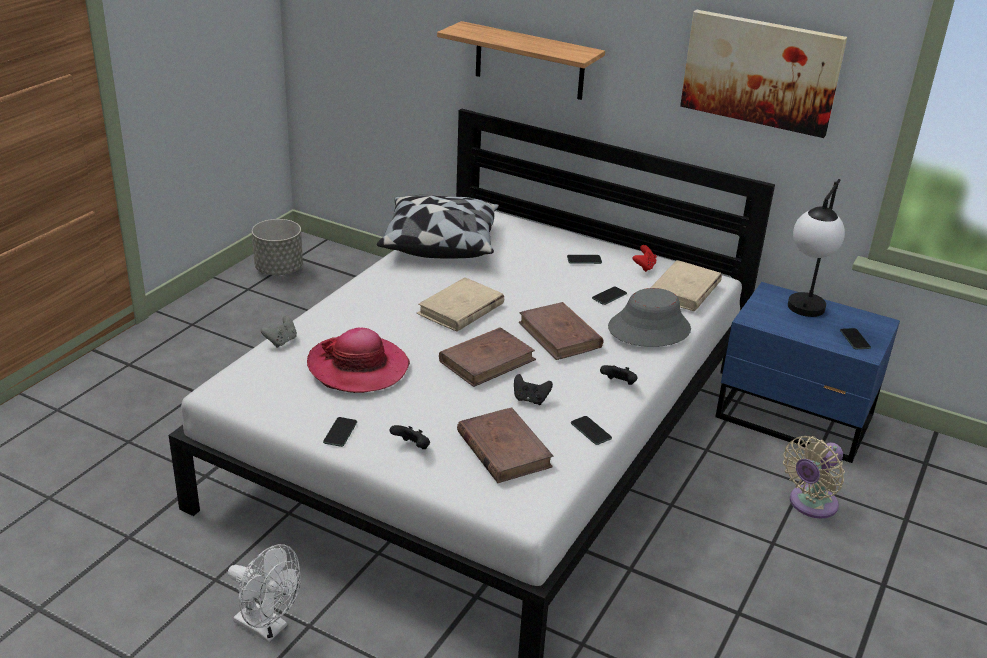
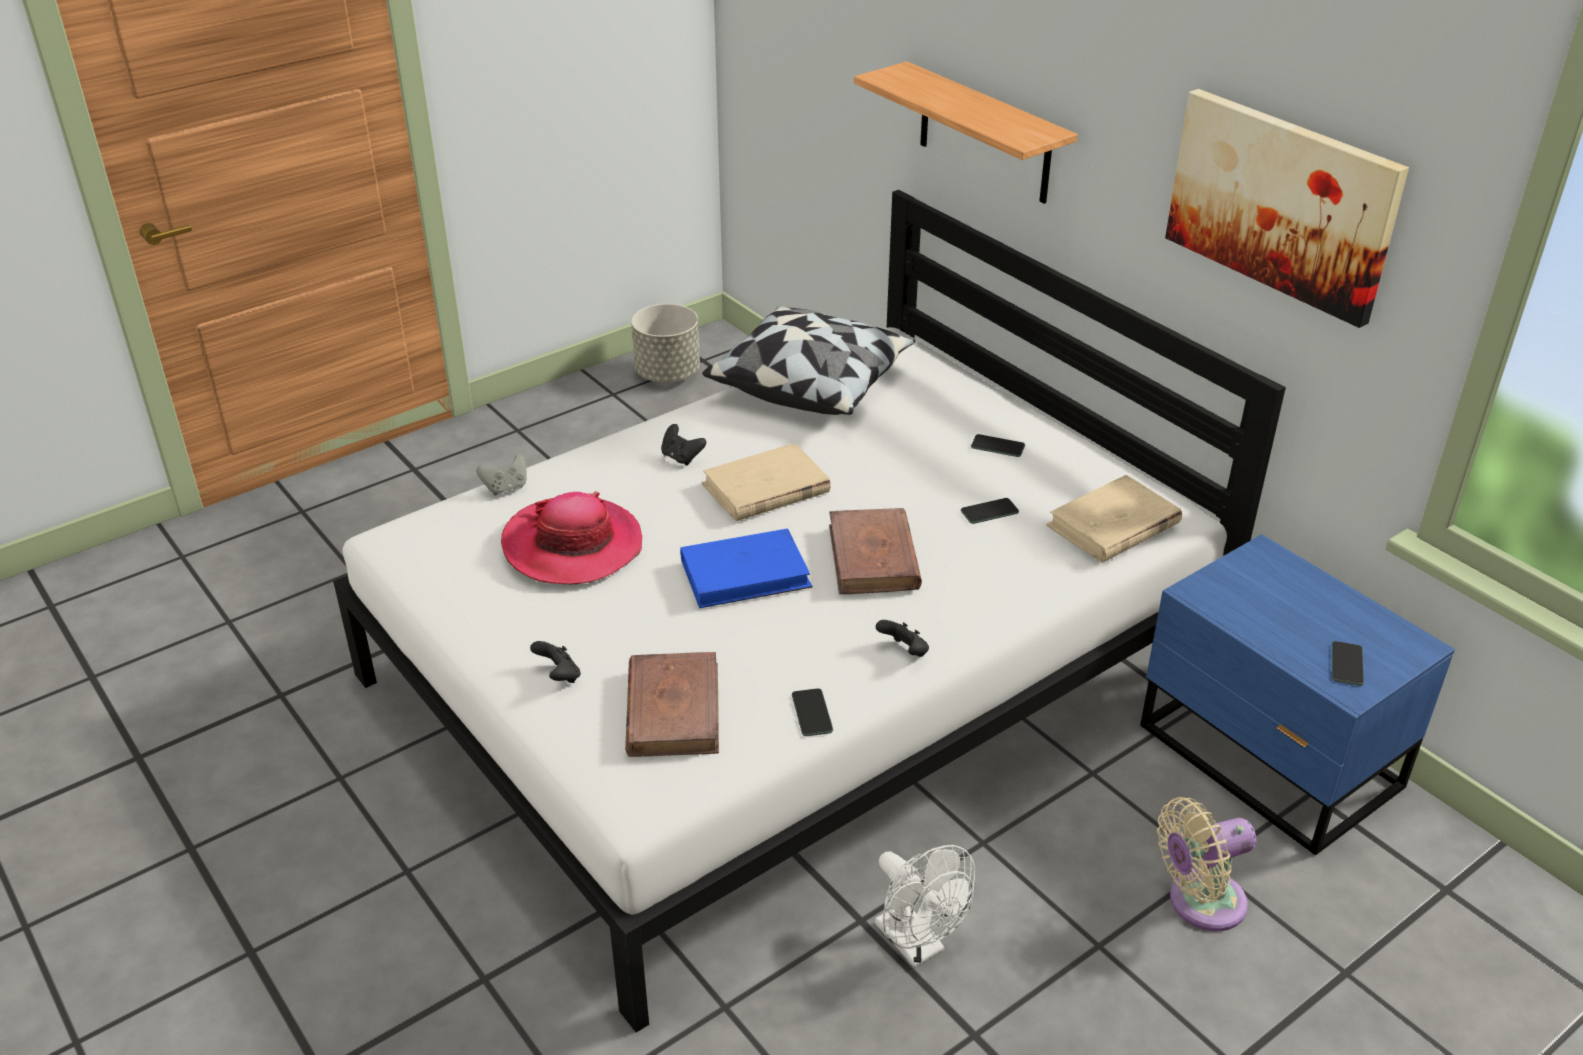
camera: 25 degrees right, 5 degrees up
white fan [228,544,301,642] -> white fan moved to [875,845,976,968]
phone [323,417,357,447] -> none
brown book [439,327,536,387] -> blue book [680,528,812,608]
black game controller [514,374,553,405] -> black game controller moved to [661,424,706,466]
grey hat [608,288,691,347] -> none
red game controller [633,245,657,272] -> none
table lamp [788,179,845,317] -> none

